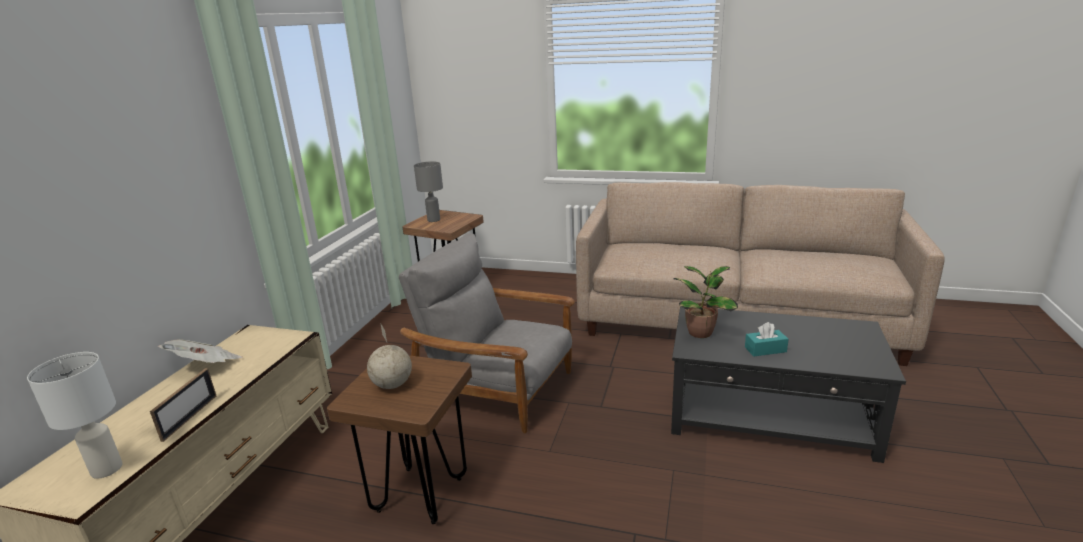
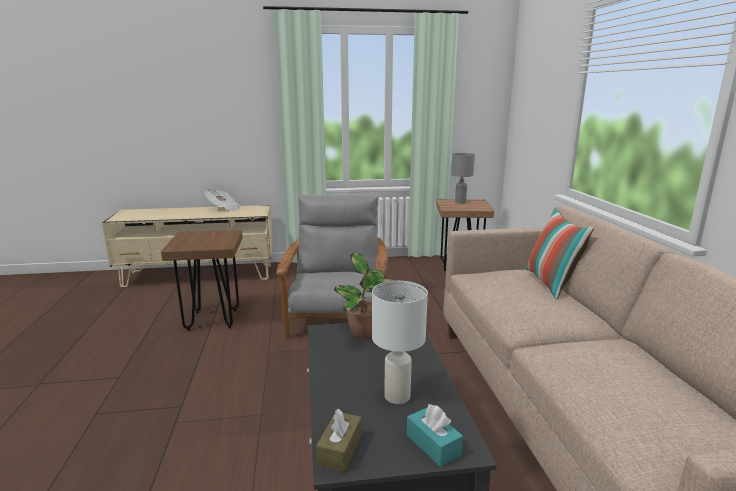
camera: 65 degrees right, 5 degrees down
white table lamp [27,352,123,479] -> white table lamp moved to [372,281,428,404]
picture frame [150,368,216,442] -> none
globe [367,323,412,389] -> none
turquoise tissue box [745,322,789,356] -> turquoise tissue box moved to [407,404,463,467]
none -> brown tissue box [316,409,362,472]
none -> pillow [526,208,594,299]

